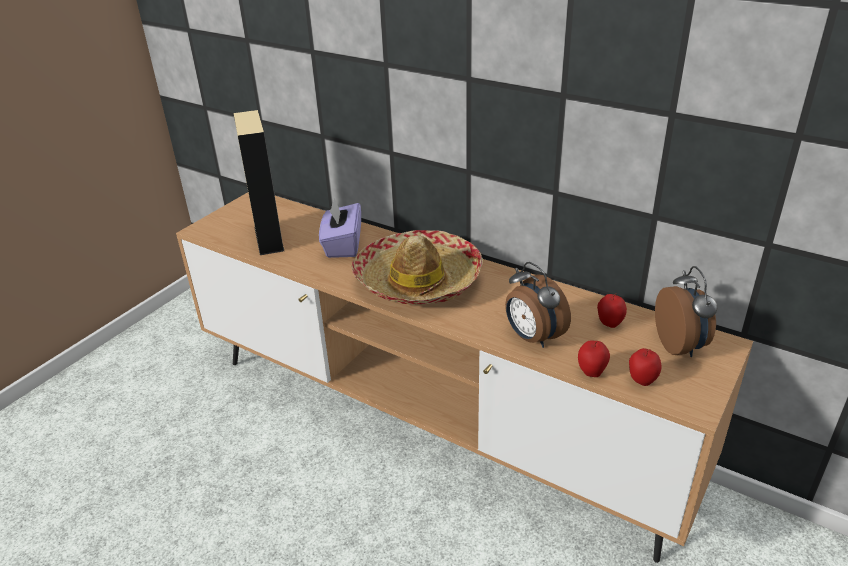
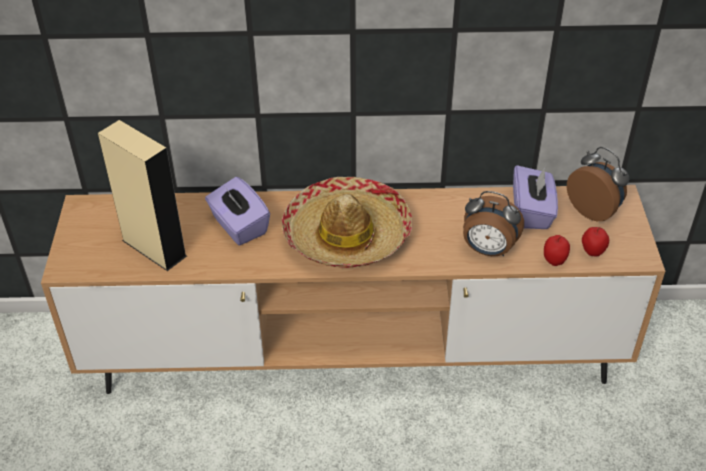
camera: 35 degrees left, 10 degrees up
apple [597,294,627,328] -> purple tissue box [513,165,558,229]

